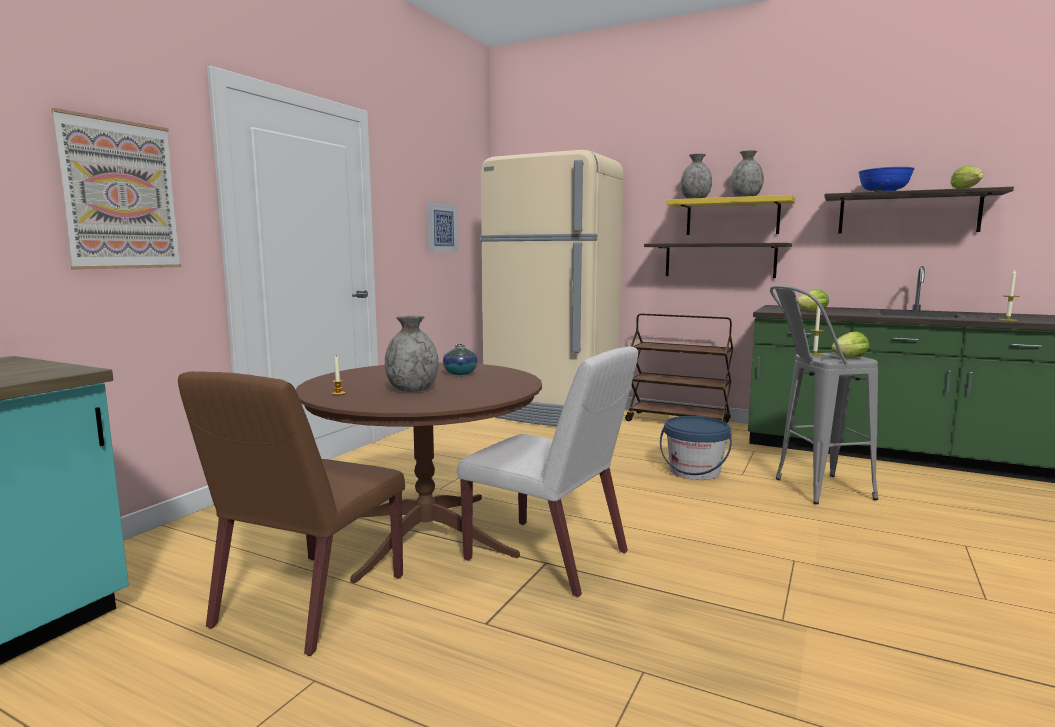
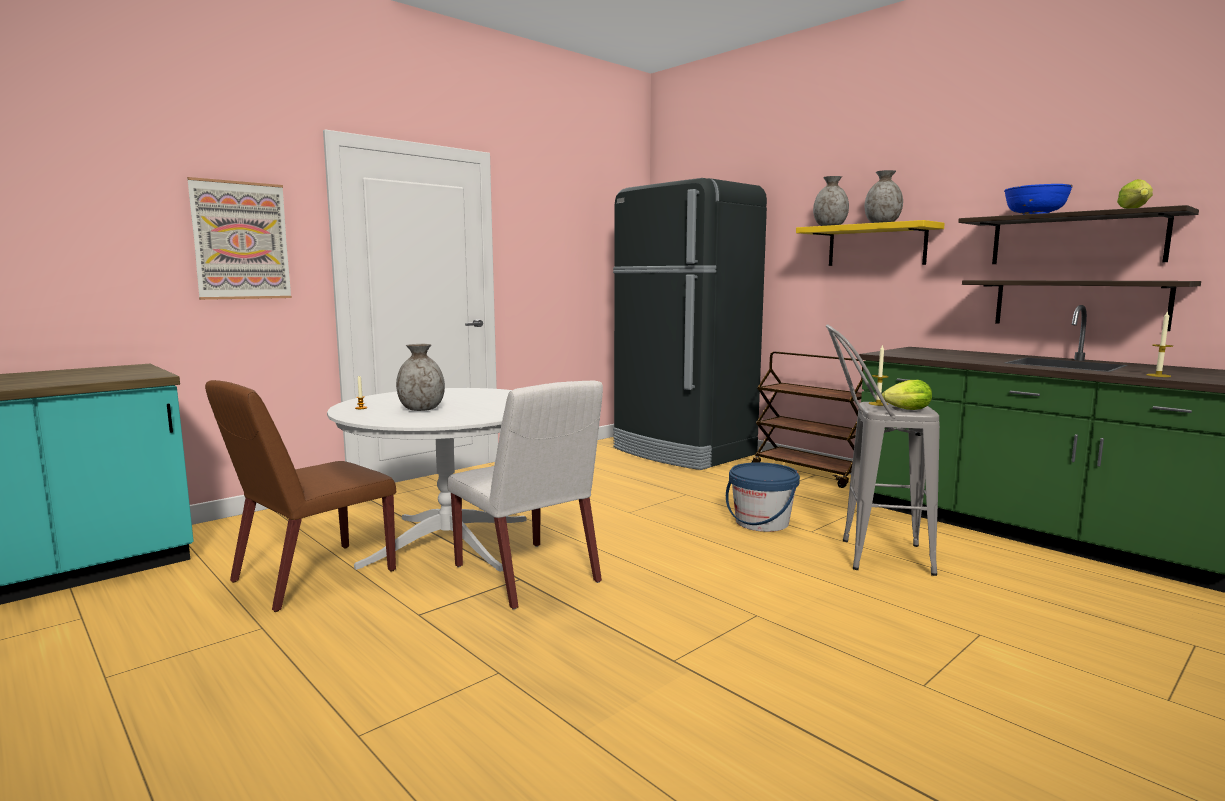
camera: 20 degrees right, 0 degrees up
brown dining table [296,362,542,584] -> white dining table [327,388,527,572]
picture [427,202,458,252] -> none
vase [443,344,478,375] -> none
beige fridge [480,150,623,426] -> black fridge [613,178,767,470]
shelf [644,243,792,278] -> shelf moved to [962,280,1201,331]
lettuce [797,290,829,312] -> none

